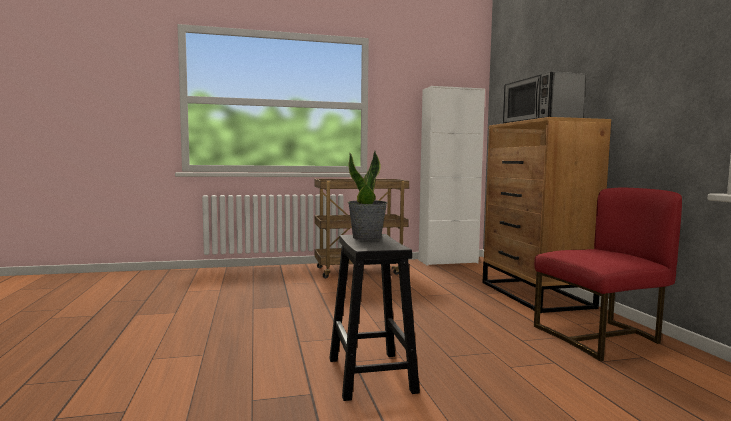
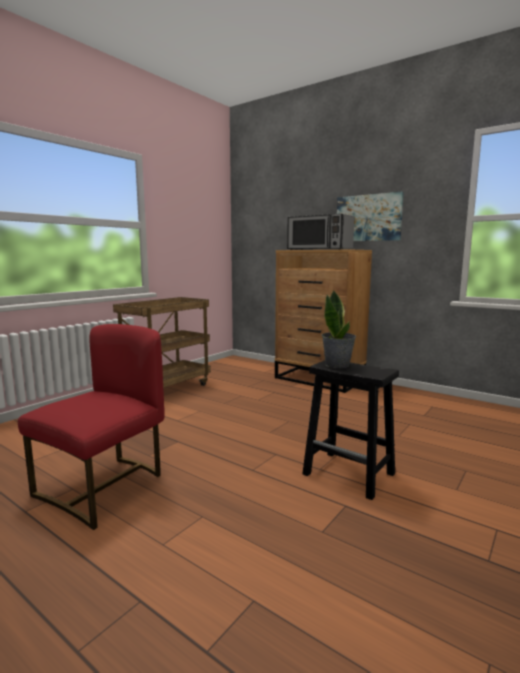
camera: 40 degrees left, 5 degrees up
white cabinet [419,86,485,266] -> none
red chair [534,188,682,361] -> red chair moved to [18,324,165,530]
none -> picture [337,192,404,241]

